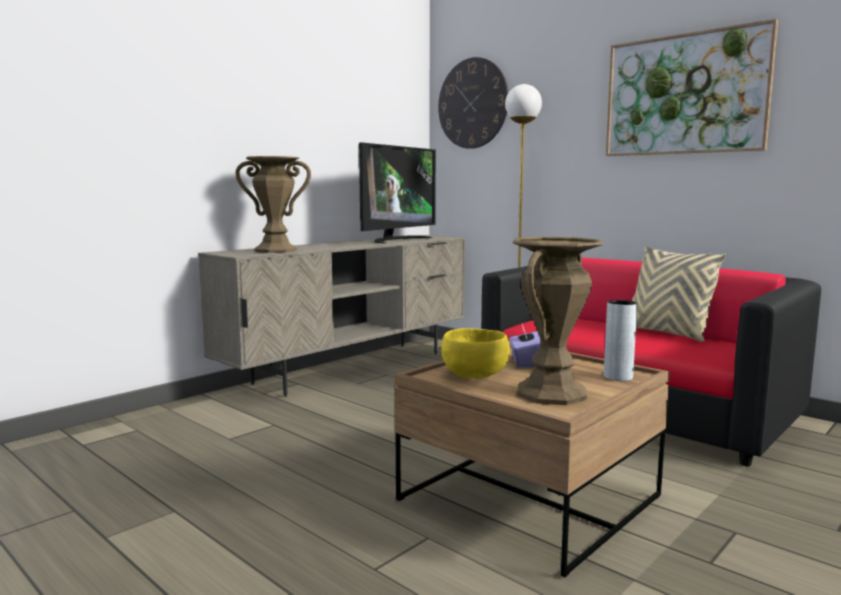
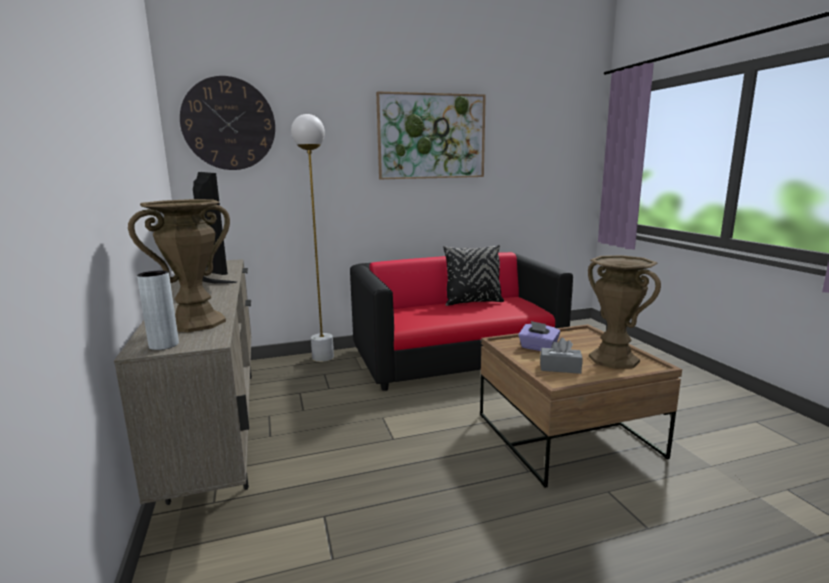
camera: 60 degrees left, 5 degrees up
yellow bowl [441,328,510,378] -> grey tissue box [540,337,583,374]
grey vase [604,300,637,381] -> grey vase moved to [137,271,179,350]
beige pillow [632,246,726,342] -> black pillow [443,245,504,306]

